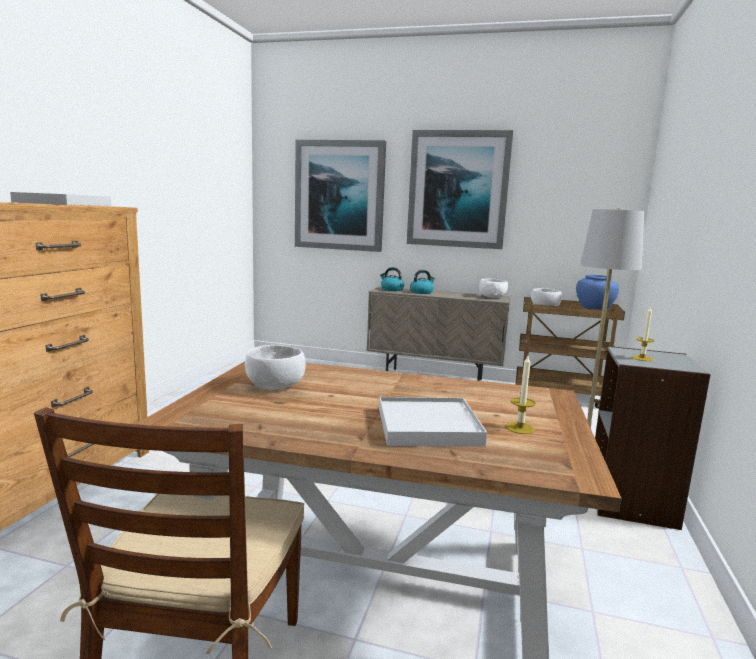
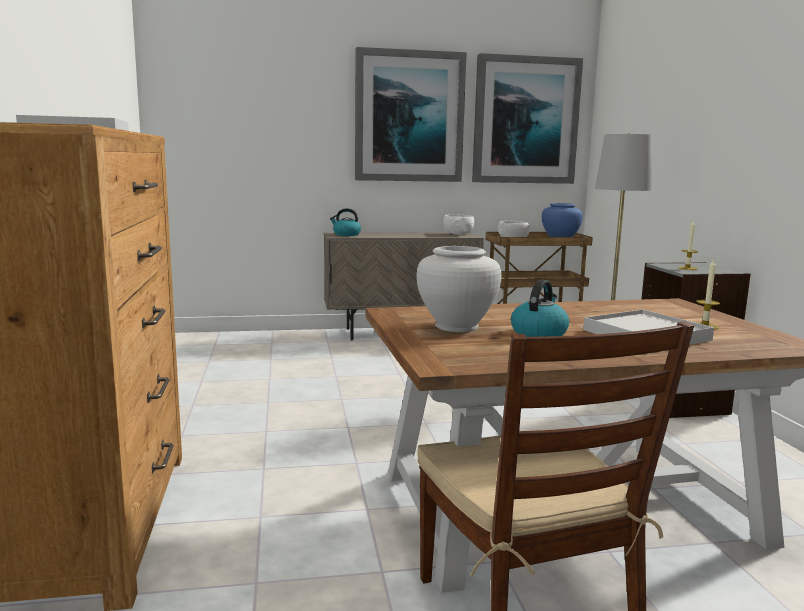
camera: 25 degrees left, 0 degrees up
white bowl [245,345,306,390] -> white vase [417,246,501,332]
picture [295,140,386,252] -> picture moved to [472,53,583,184]
kettle [410,270,435,294] -> kettle moved to [511,280,569,337]

